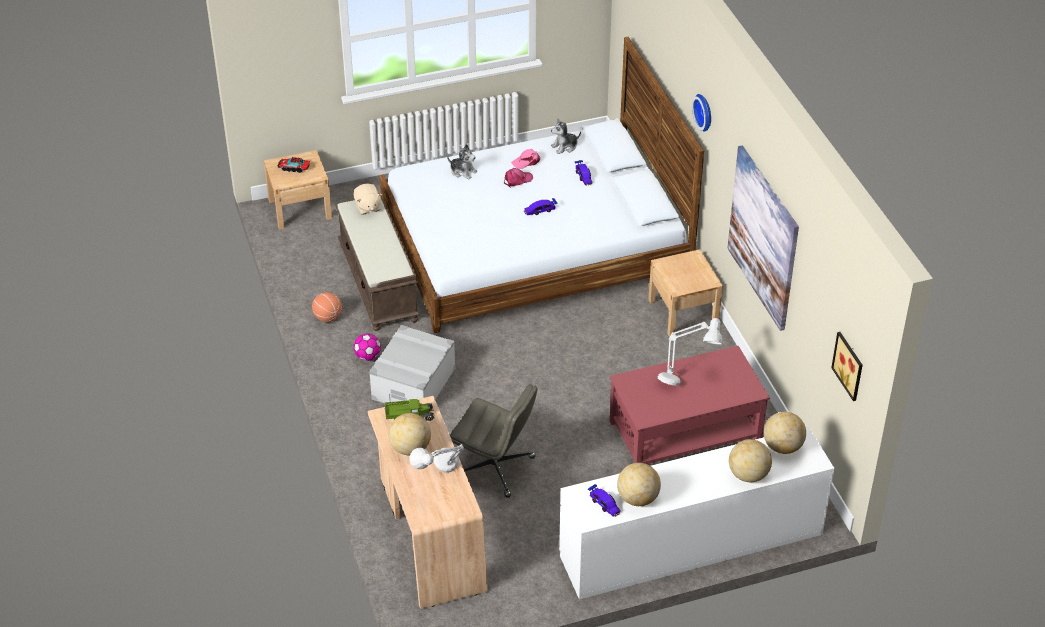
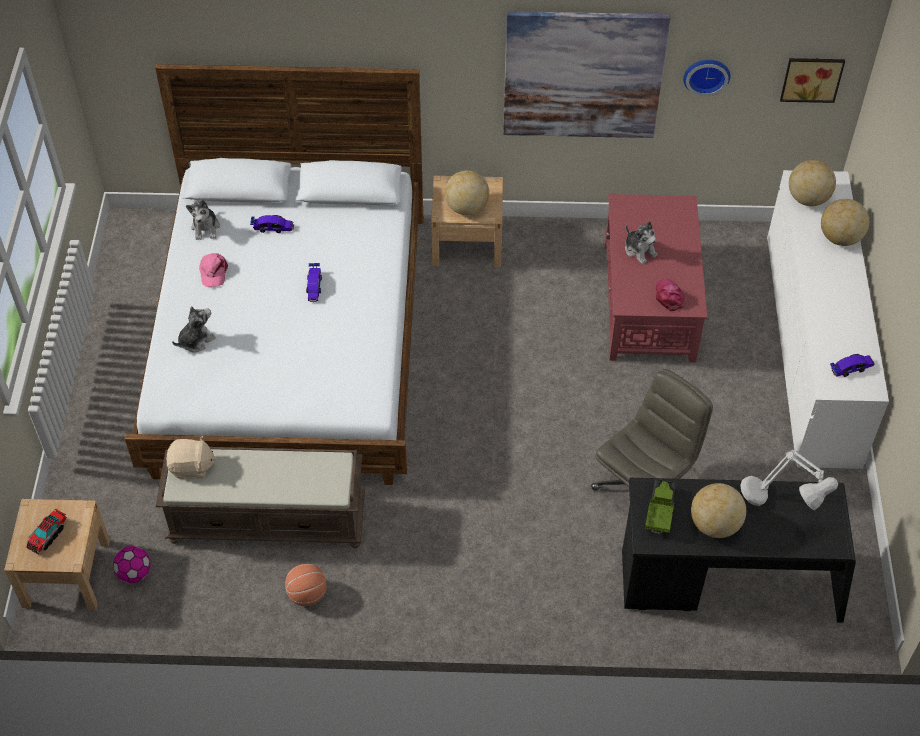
camera: 70 degrees left, 10 degrees up
football [354,334,381,361] -> football moved to [113,546,151,583]
beige desk [368,396,488,609] -> black desk [622,478,856,623]
grey storage box [369,325,455,404] -> none
pink cap [504,168,533,187] -> pink cap moved to [656,279,684,311]
globe [617,463,661,506] -> globe moved to [445,170,489,215]
grey table lamp [658,318,723,386] -> plush toy [625,221,658,264]
wall clock [692,94,711,132] -> wall clock moved to [683,60,730,97]

